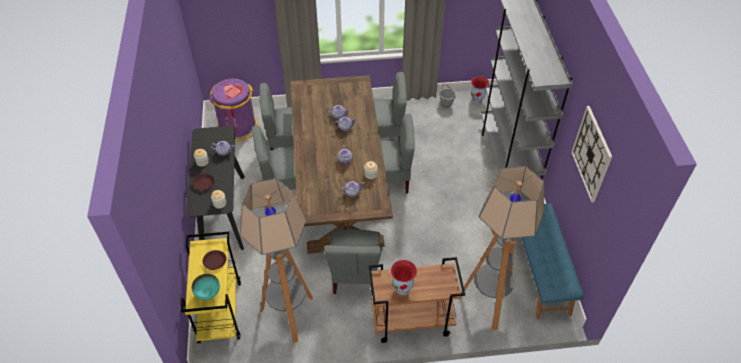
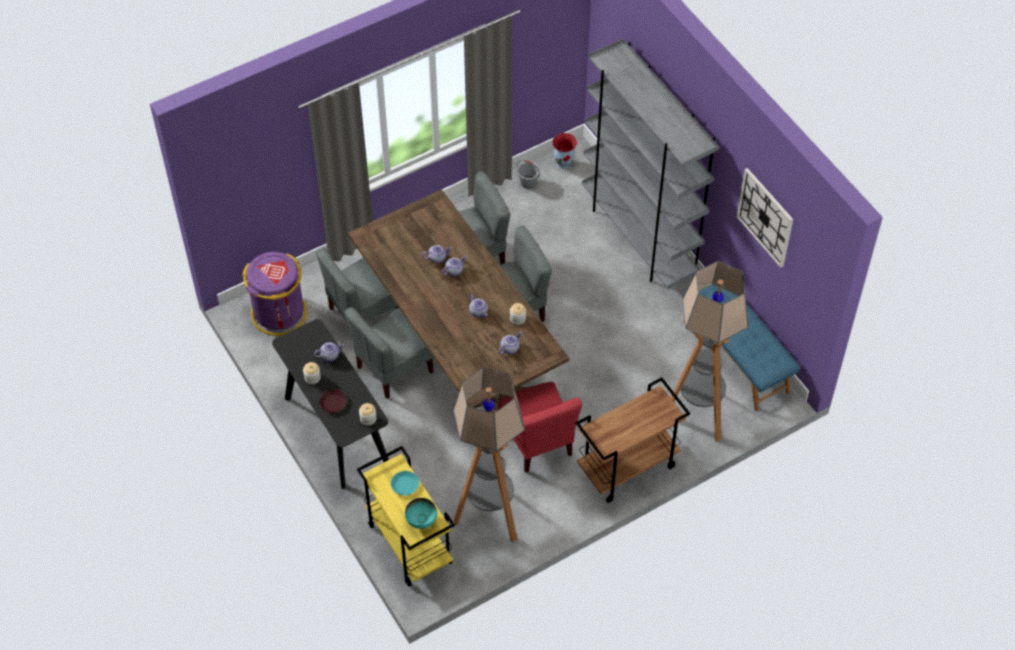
camera: 25 degrees left, 5 degrees up
brown plate [203,250,226,270] -> turquoise plate [391,471,419,495]
grey chair [324,229,381,294] -> red chair [498,382,582,473]
vase [391,260,417,295] -> none

